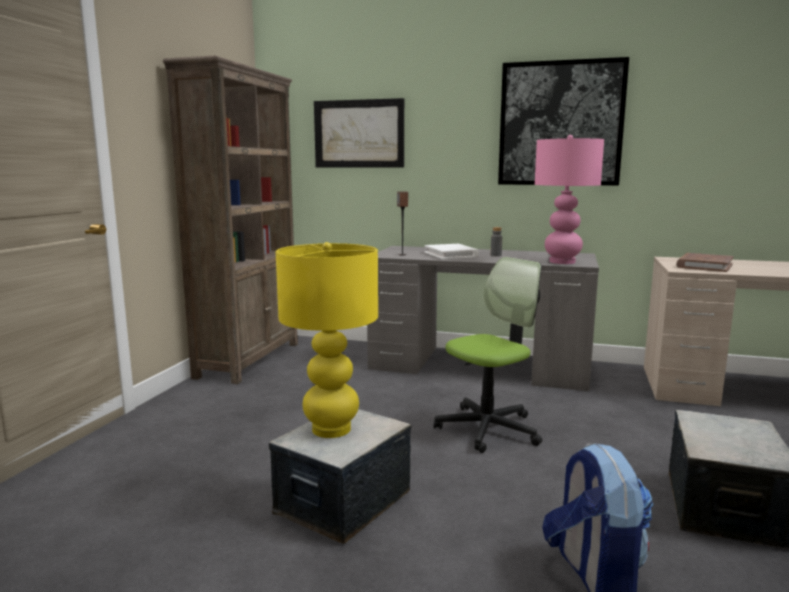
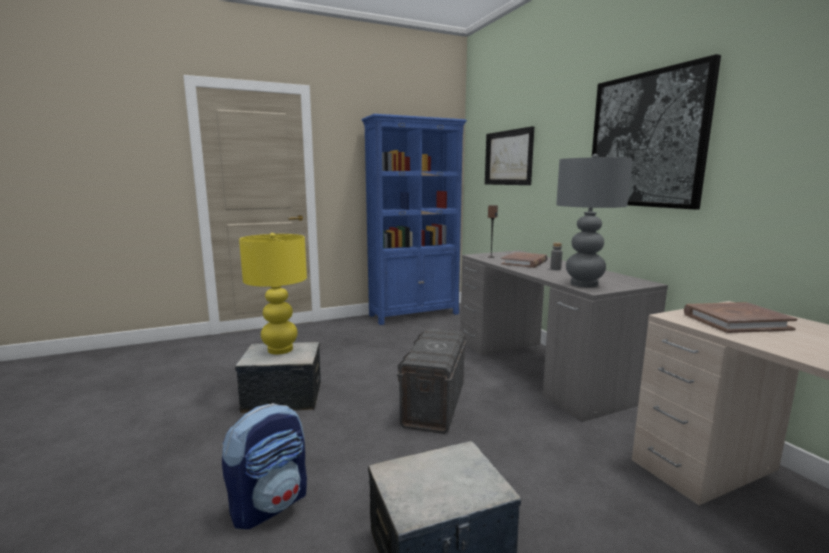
camera: 50 degrees right, 0 degrees up
brown bookcase [163,56,298,384] -> blue bookcase [362,114,467,325]
white book [425,244,479,259] -> brown book [501,252,548,268]
office chair [434,257,542,453] -> grey storage box [397,329,466,434]
pink table lamp [535,135,604,264] -> grey table lamp [556,154,632,287]

